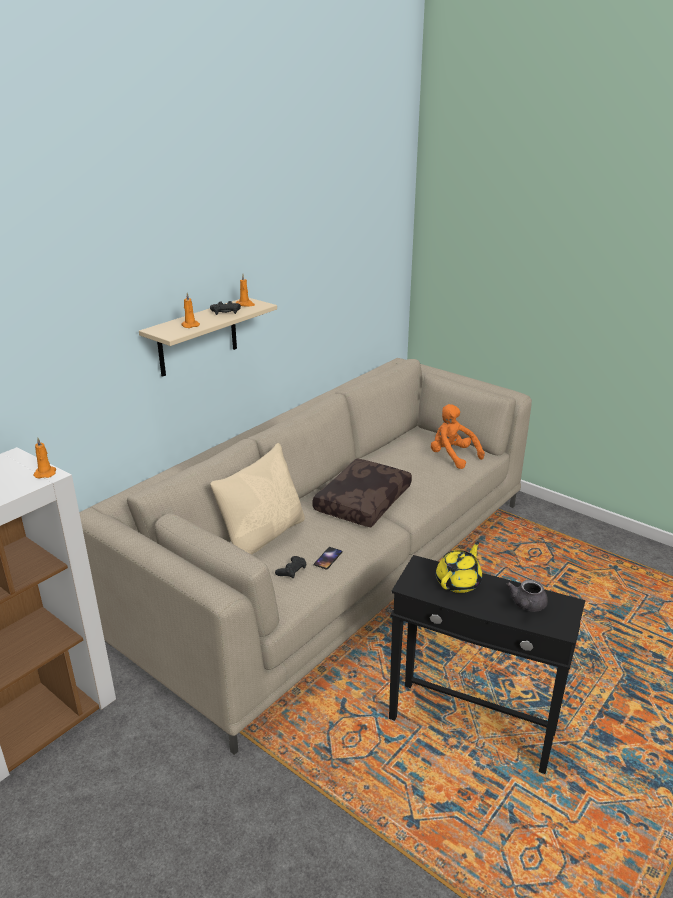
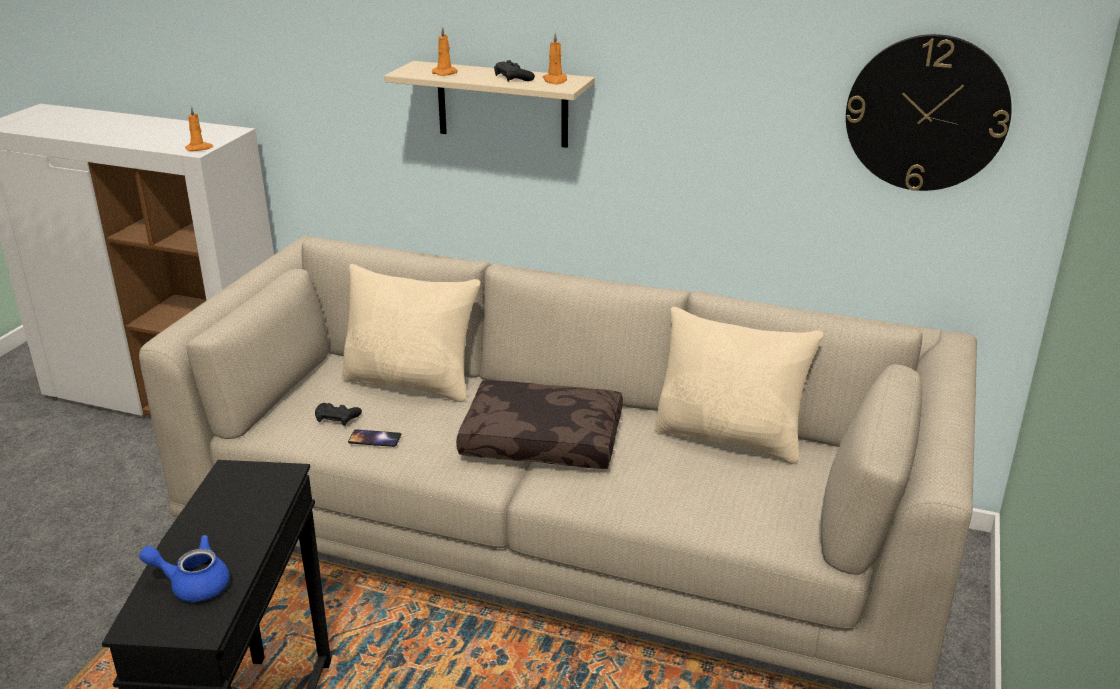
camera: 70 degrees right, 0 degrees up
orange plush toy [431,404,485,469] -> none
yellow teapot [436,541,482,593] -> none
grey teapot [506,580,548,612] -> blue teapot [139,535,230,602]
none -> beige pillow [654,307,823,464]
none -> wall clock [846,34,1012,191]

